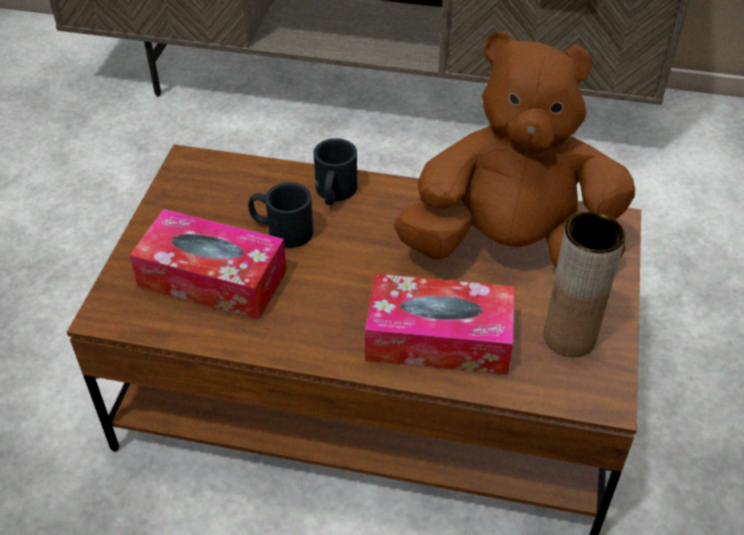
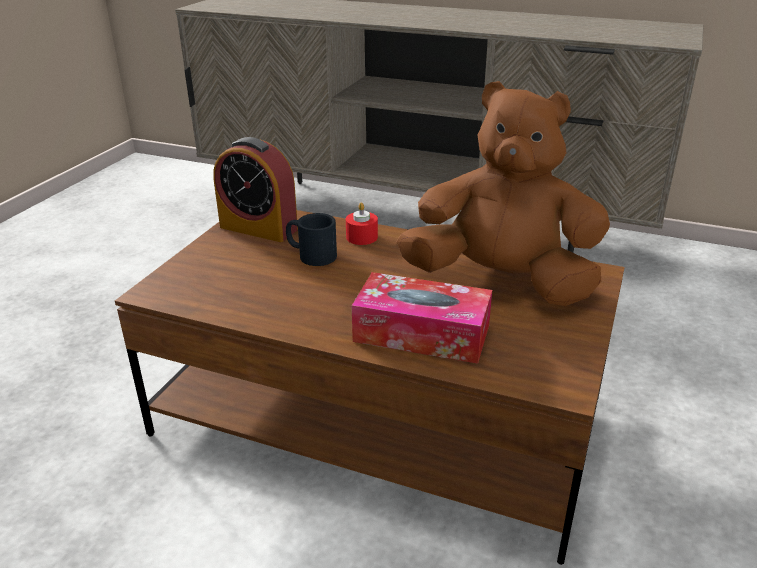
camera: 10 degrees right, 15 degrees down
tissue box [129,209,287,320] -> none
black mug [313,138,357,205] -> red candle [346,202,378,245]
brown vase [544,212,625,357] -> none
none -> alarm clock [213,137,298,242]

